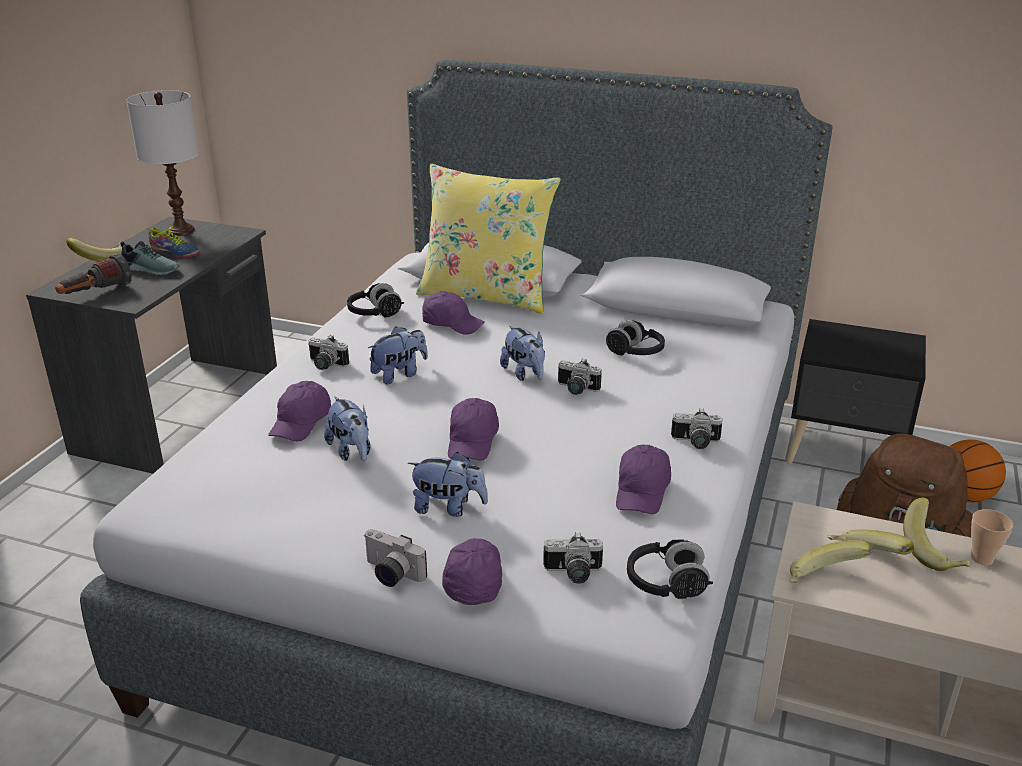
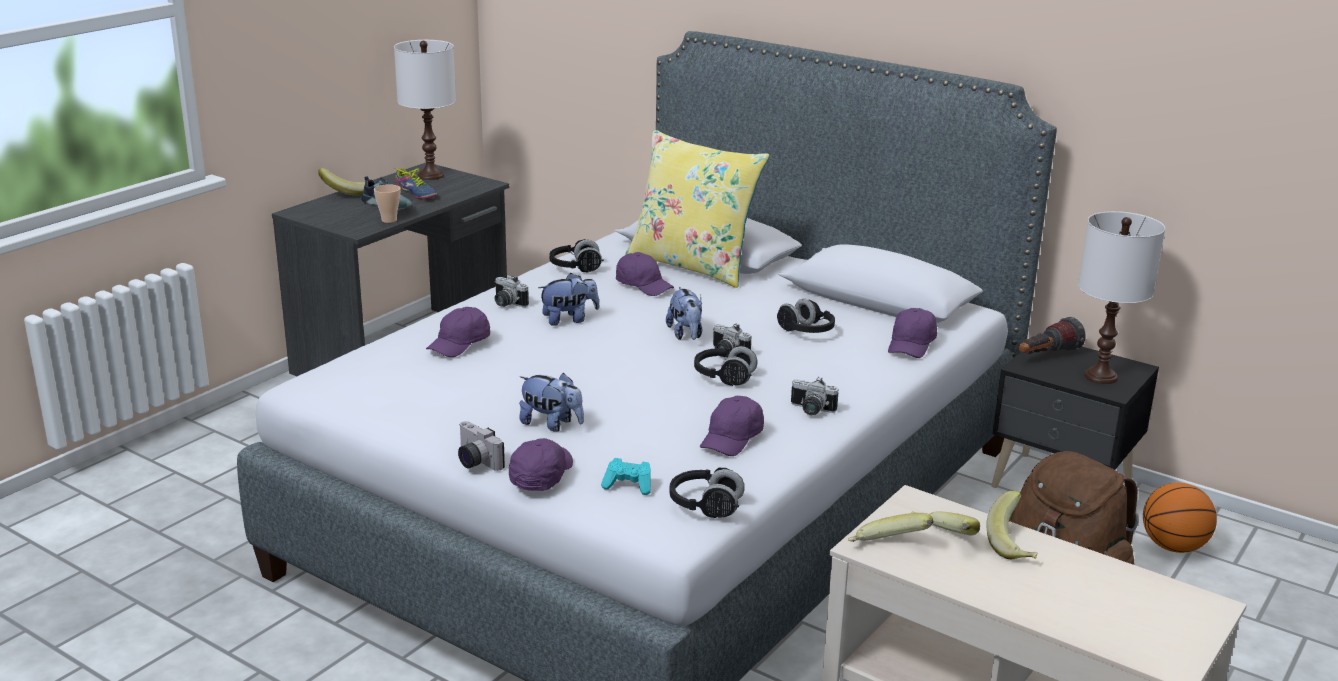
camera: 15 degrees right, 5 degrees down
flashlight [55,253,132,294] -> flashlight moved to [1019,317,1085,354]
plush toy [324,396,370,461] -> none
purple cap [448,398,499,461] -> purple cap moved to [888,308,937,358]
camera [543,532,603,584] -> turquoise game controller [601,458,651,495]
cup [971,509,1013,565] -> cup moved to [374,184,400,223]
none -> black headphones [694,346,757,386]
none -> white table lamp [1078,211,1165,384]

